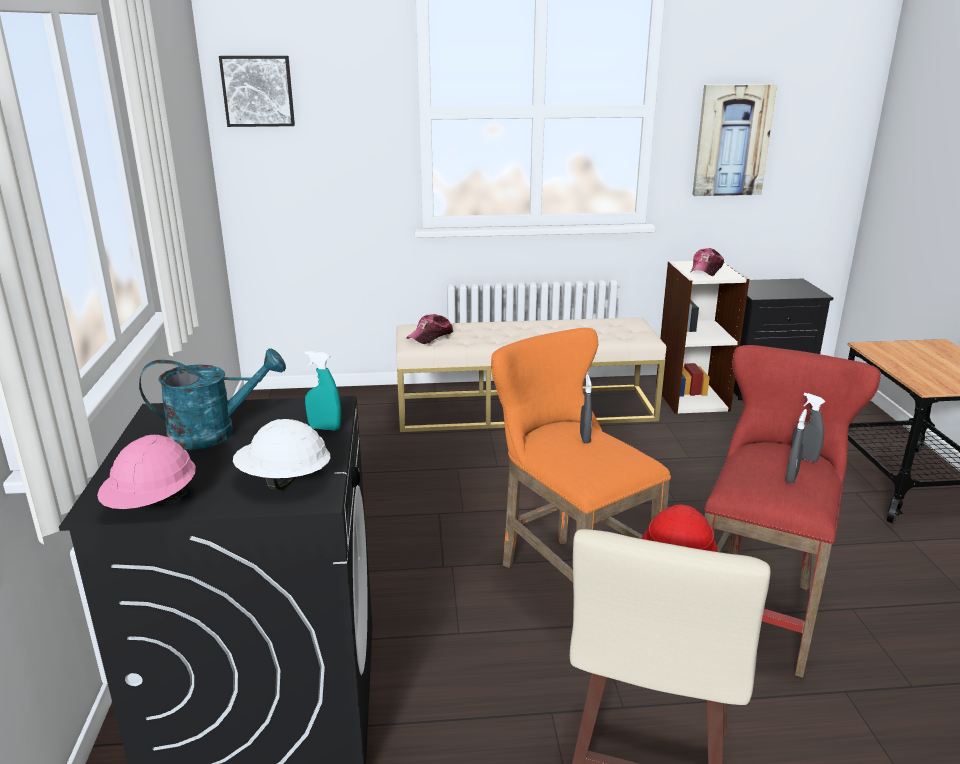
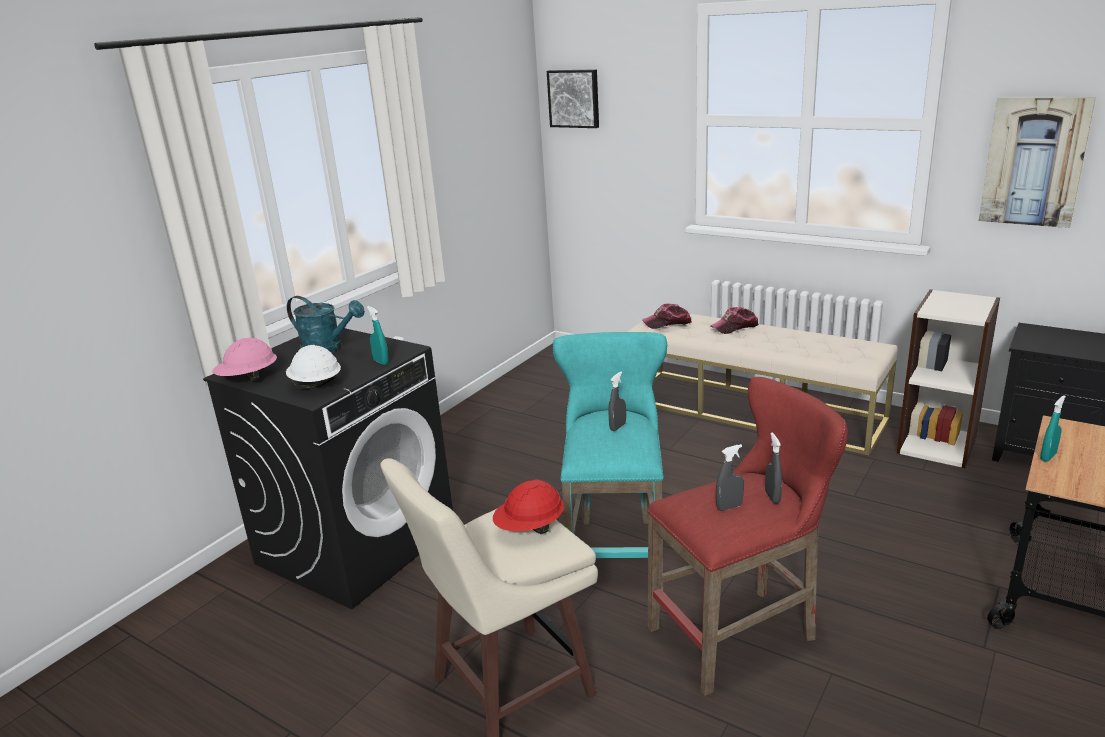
camera: 40 degrees right, 0 degrees up
orange stool [491,328,671,582] -> turquoise stool [553,332,668,591]
cap [691,248,724,276] -> cap moved to [710,307,759,334]
none -> turquoise spray bottle [1040,395,1066,462]

